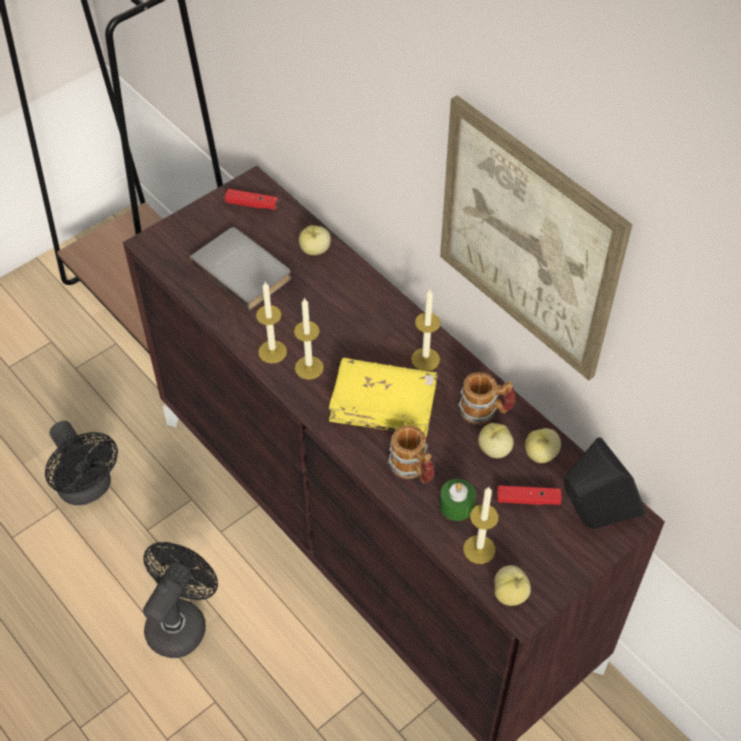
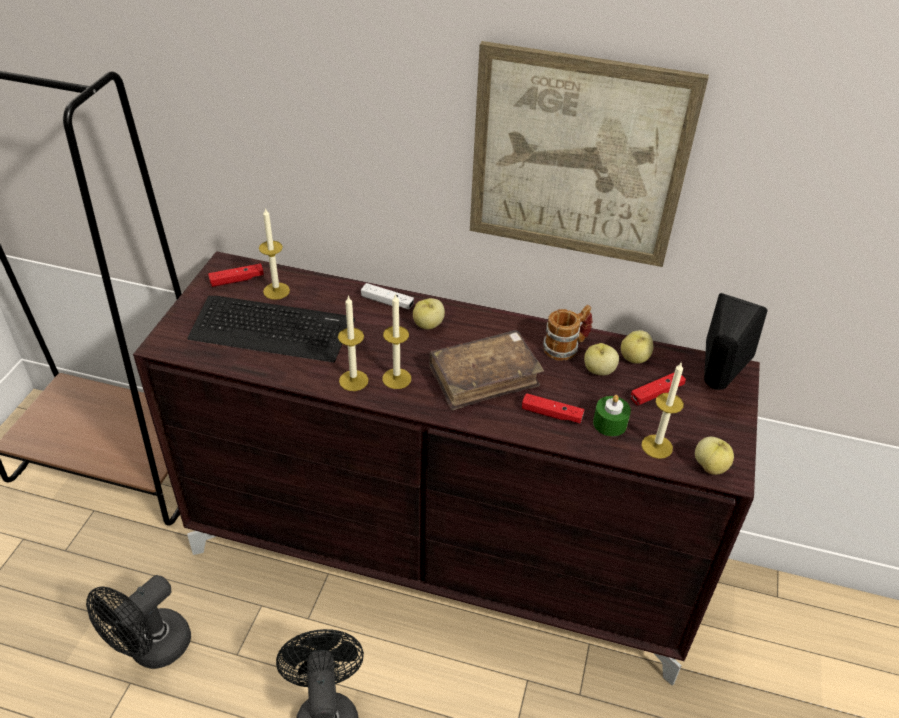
camera: 35 degrees left, 10 degrees down
black fan [45,421,118,505] -> black fan turned 105 degrees clockwise [86,575,191,669]
grey book [190,227,291,310] -> keyboard [187,296,355,363]
apple [299,225,331,255] -> apple moved to [413,298,445,329]
yellow book [329,357,438,437] -> brown book [429,330,544,410]
mug [388,425,434,483] -> red game controller [522,393,584,423]
candle [411,290,441,371] -> candle moved to [259,208,290,300]
none -> white game controller [361,283,414,309]

